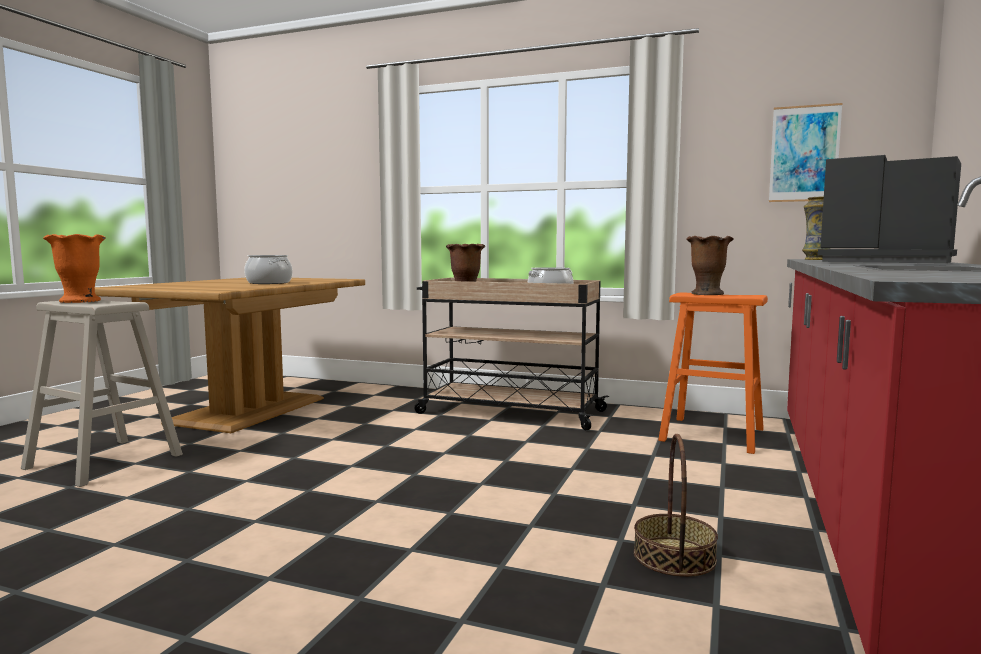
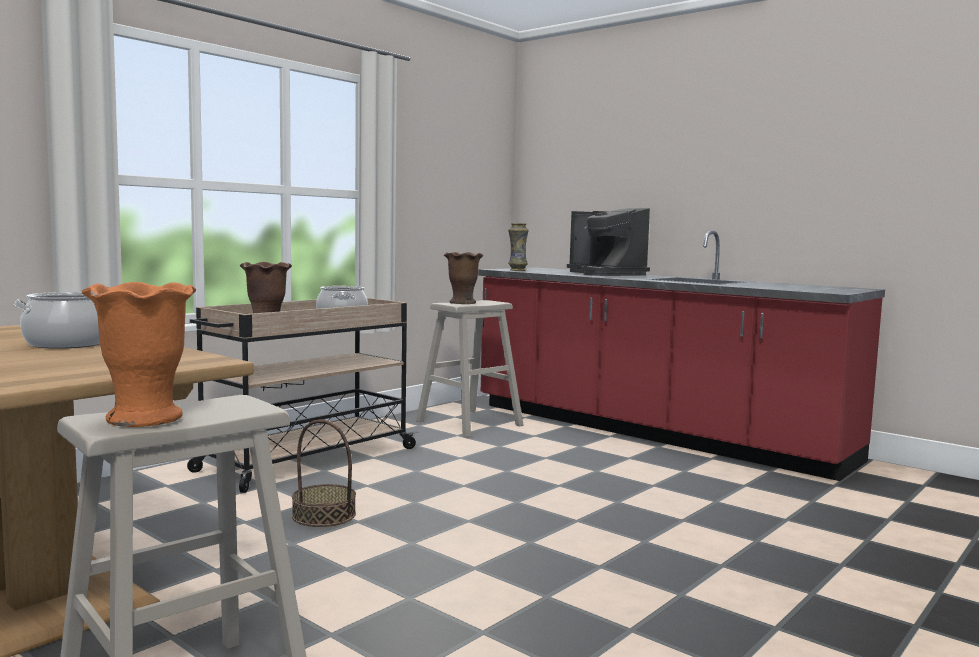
camera: 70 degrees left, 0 degrees up
basket [634,434,718,577] -> basket moved to [292,420,356,527]
orange stool [658,292,768,454] -> beige stool [416,300,523,438]
picture [769,103,842,202] -> none
coffee machine [818,155,961,264] -> coffee machine turned 90 degrees counterclockwise [567,208,650,276]

